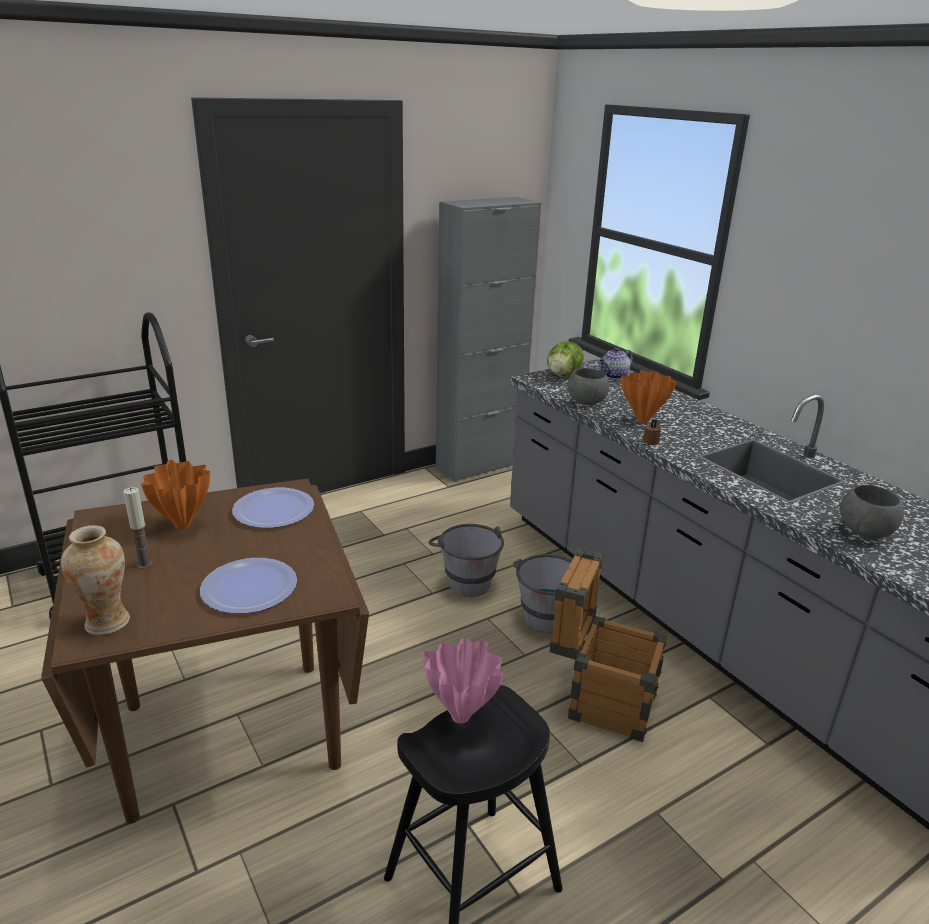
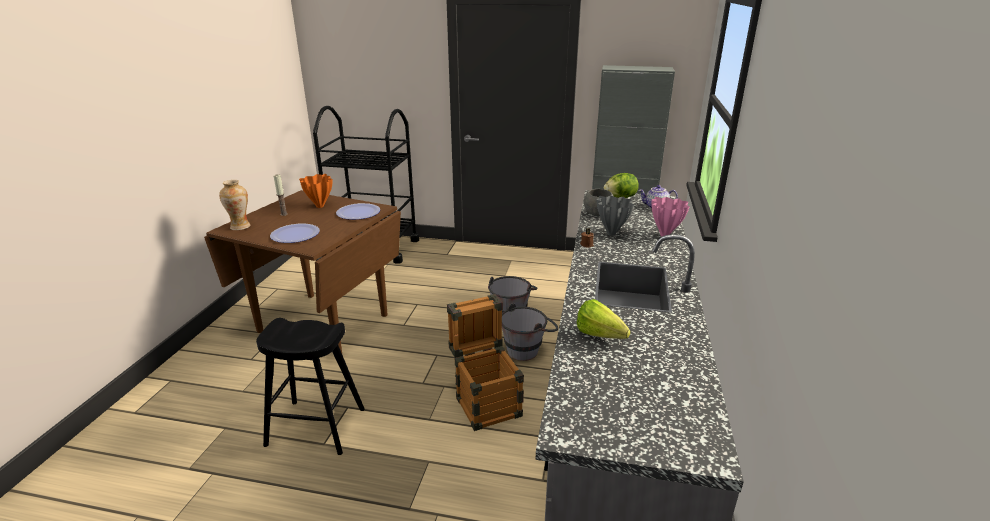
camera: 45 degrees right, 0 degrees up
pink vase [422,637,503,724] -> pink vase moved to [651,197,689,236]
orange vase [621,370,676,423] -> grey vase [597,196,634,236]
grey bowl [840,485,904,538] -> lettuce [577,299,631,339]

